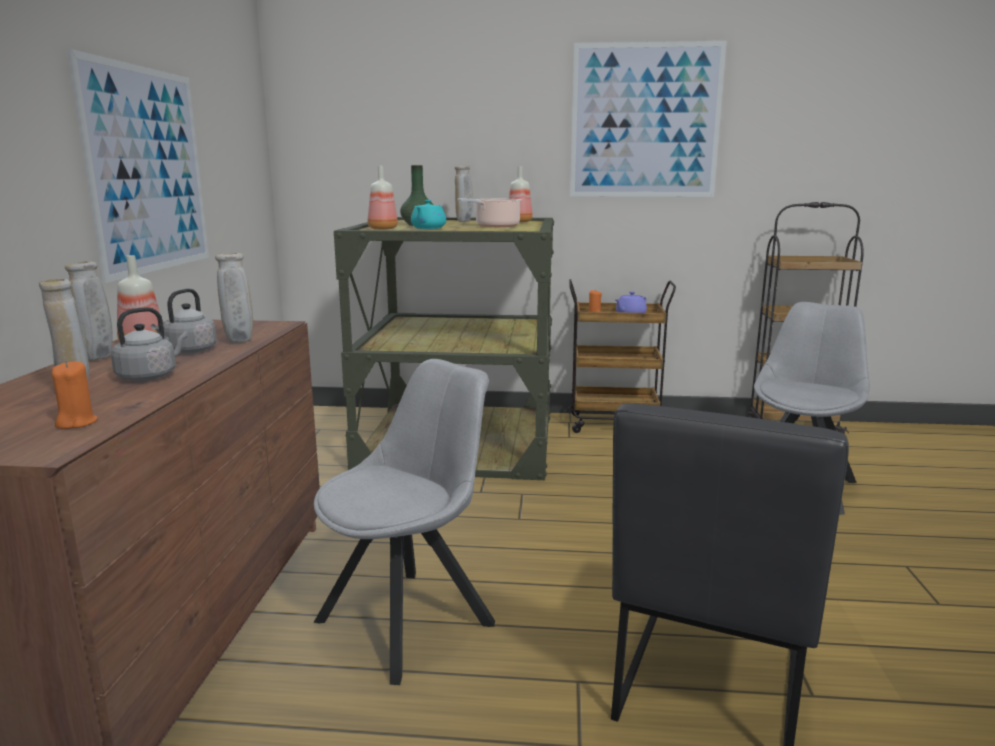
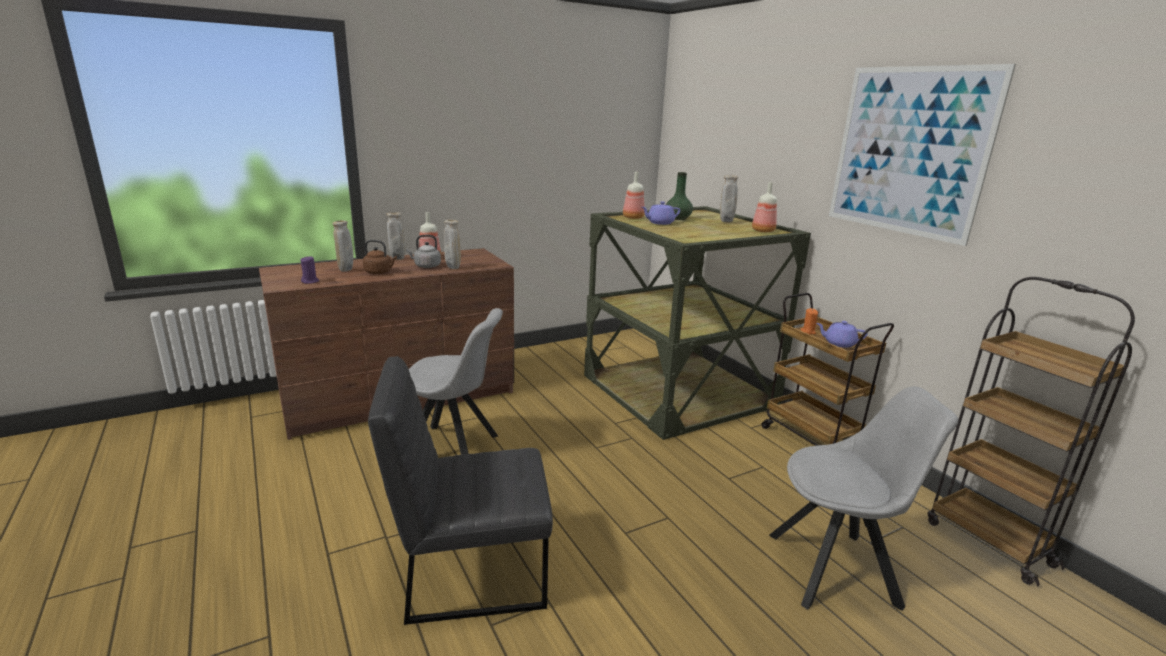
camera: 55 degrees right, 5 degrees up
orange candle [52,361,98,429] -> purple candle [300,256,319,284]
picture [67,49,209,283] -> none
grey kettle [111,307,188,381] -> brown kettle [363,240,397,274]
turquoise teapot [411,200,446,229] -> purple teapot [642,201,680,225]
cooking pot [458,198,522,227] -> none

